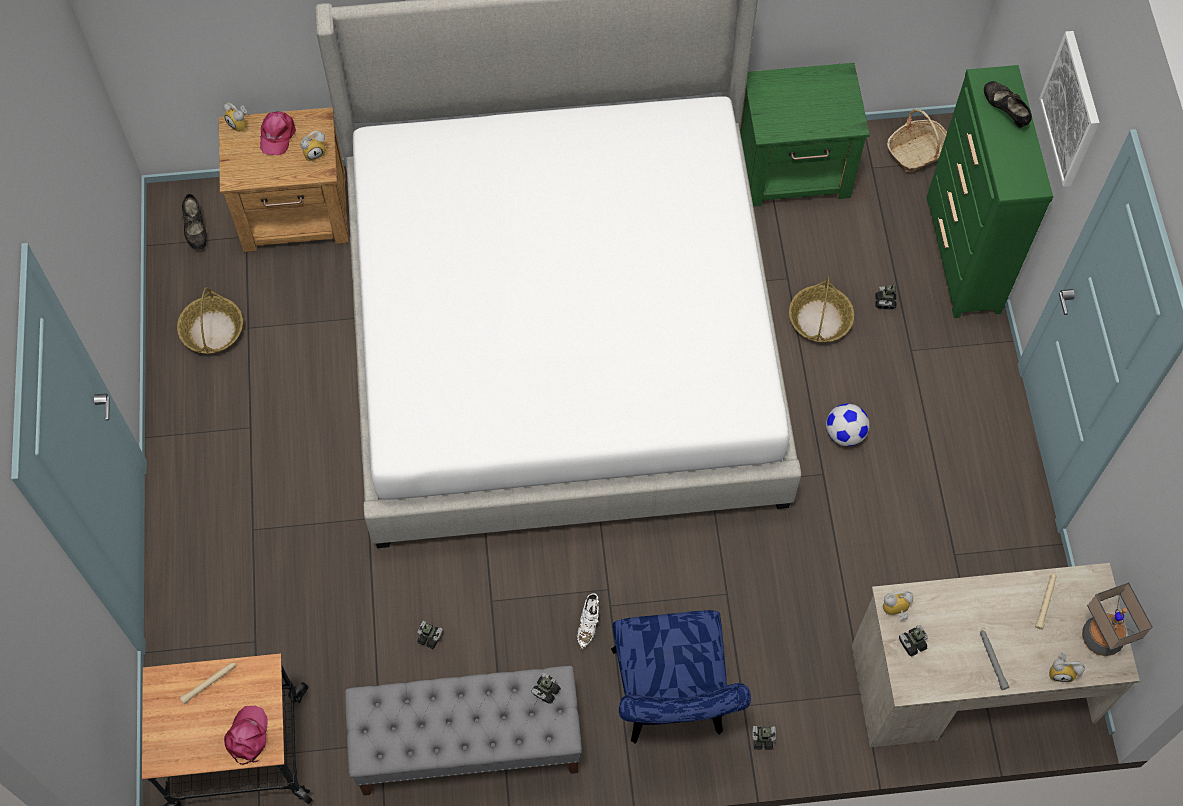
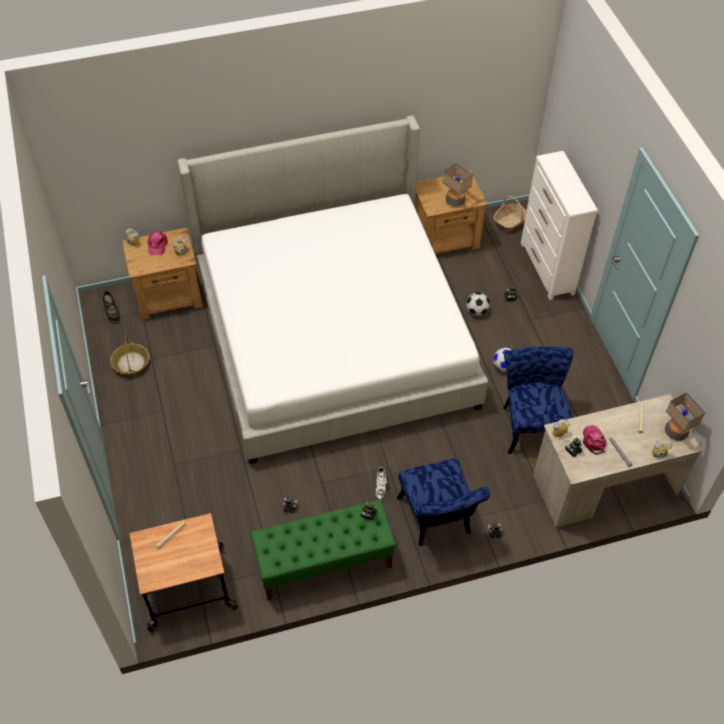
camera: 10 degrees left, 10 degrees down
pink cap [224,706,268,765] -> pink cap moved to [583,425,607,455]
grey bench [345,666,582,796] -> green bench [250,499,396,600]
green nightstand [740,63,870,207] -> brown nightstand [415,171,488,254]
basket [789,277,854,342] -> football [466,292,490,316]
green dresser [926,65,1053,318] -> white dresser [521,151,598,300]
black shoe [984,81,1032,128] -> none
picture [1039,31,1099,187] -> none
none -> table lamp [443,163,473,207]
none -> blue chair [503,346,574,454]

